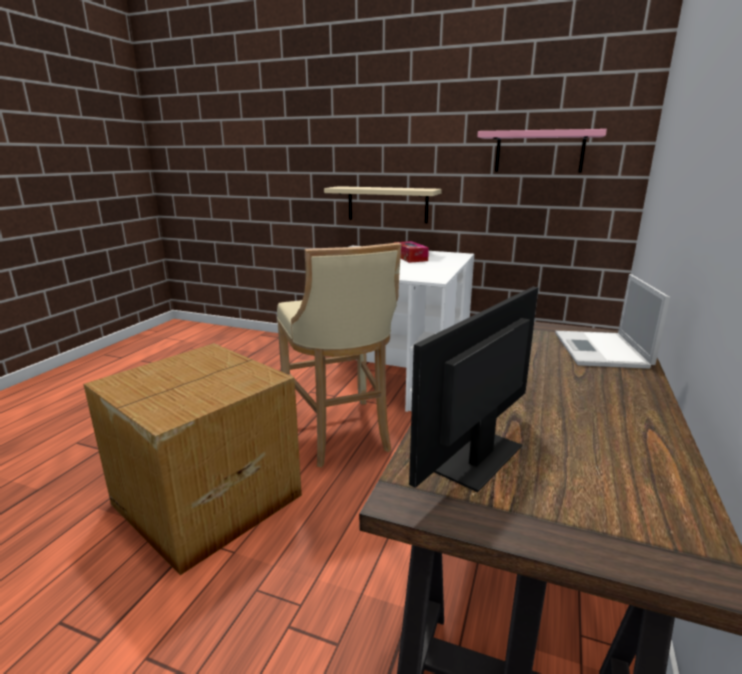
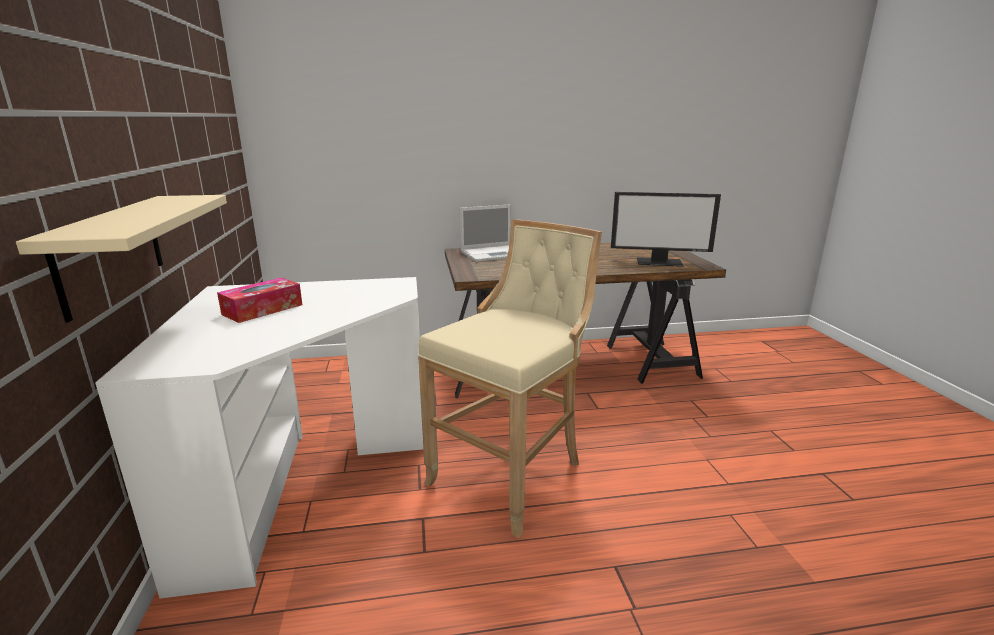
camera: 120 degrees left, 0 degrees up
cardboard box [83,343,302,575] -> none
pink shelf [477,129,607,173] -> none

